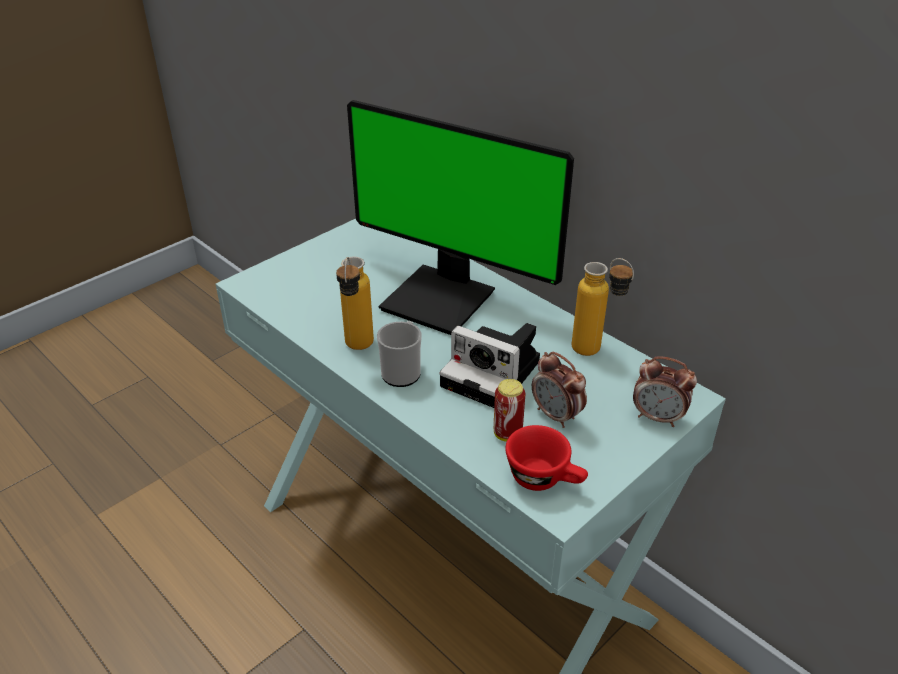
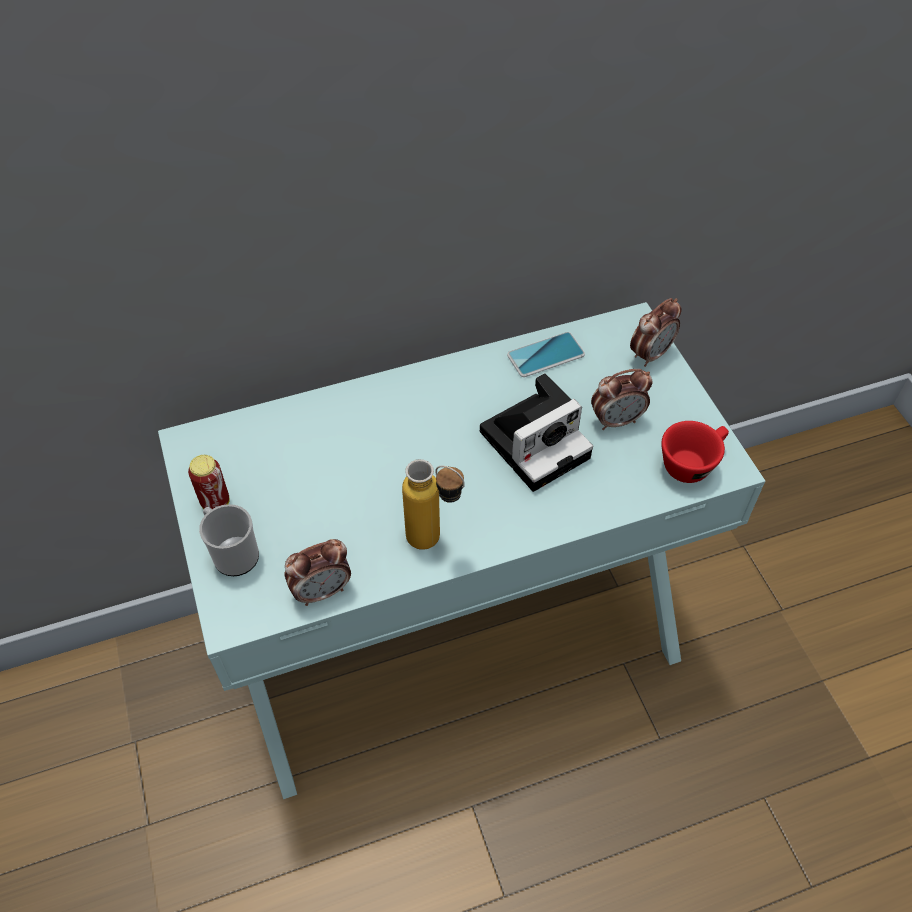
camera: 65 degrees left, 15 degrees up
monitor [347,100,574,335] -> none
mug [377,321,422,387] -> mug moved to [199,504,259,576]
can [494,379,525,442] -> can moved to [188,455,230,509]
bottle [572,258,634,356] -> phone [507,332,585,377]
none -> alarm clock [285,539,351,606]

